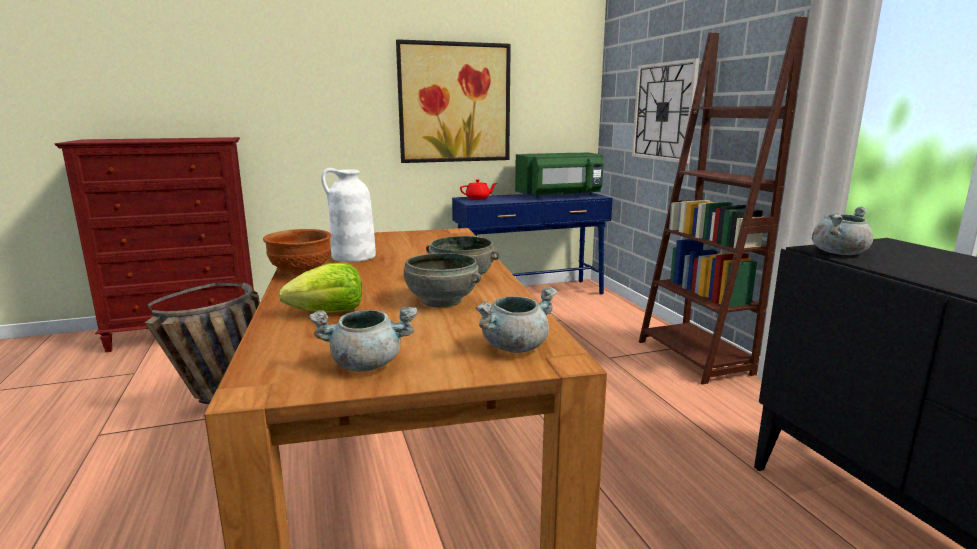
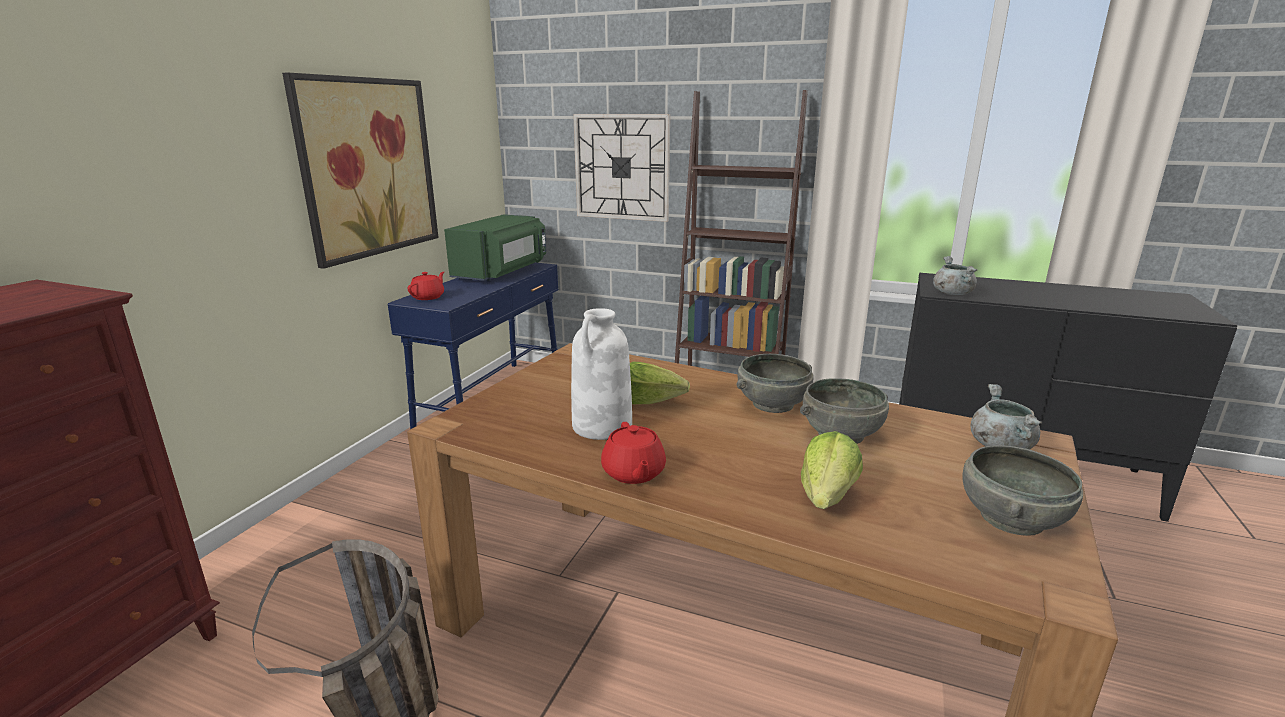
camera: 50 degrees left, 5 degrees up
brown bowl [263,229,332,276] -> red teapot [601,422,666,484]
grey cooking pot [309,307,417,371] -> grey bowl [962,445,1083,536]
none -> lettuce [630,362,690,404]

